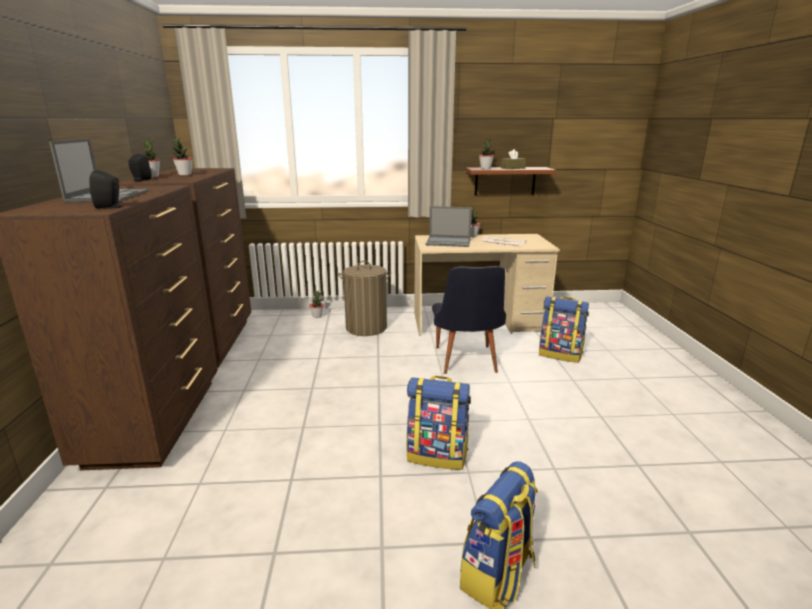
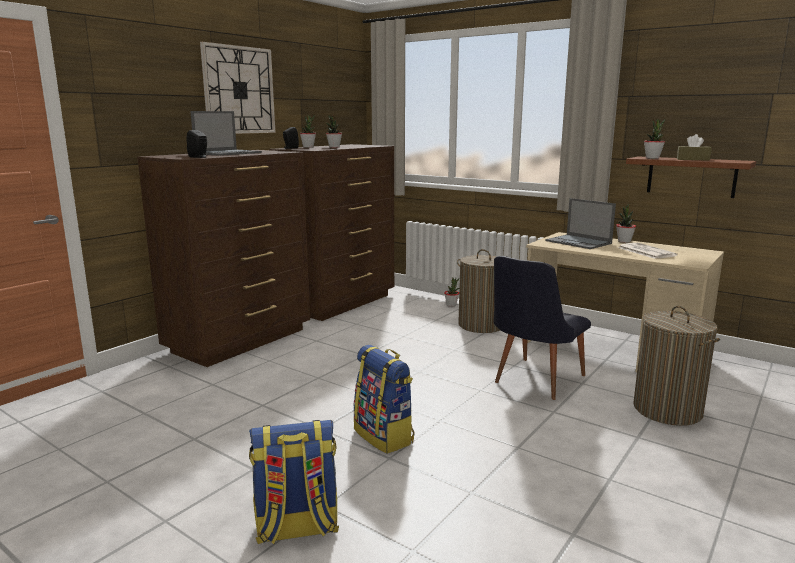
camera: 40 degrees right, 5 degrees down
backpack [539,297,589,363] -> laundry basket [633,306,720,426]
none -> wall clock [200,42,276,134]

